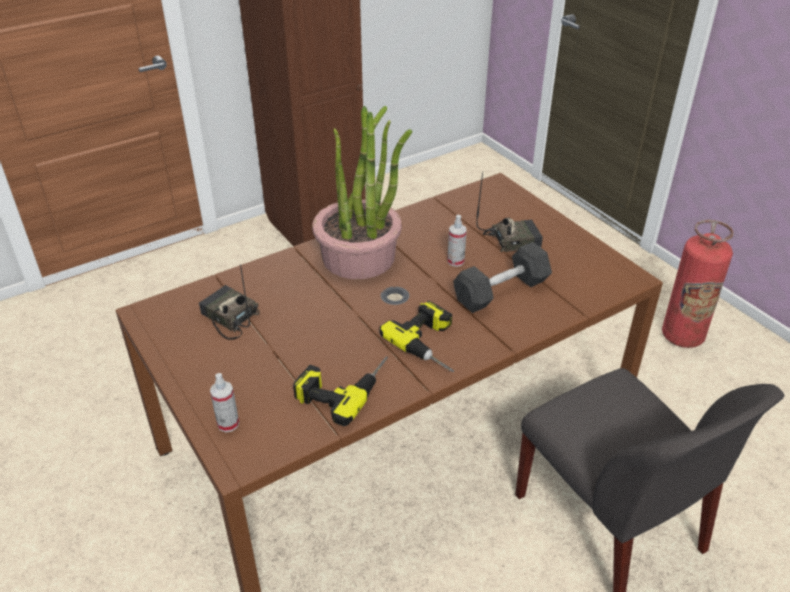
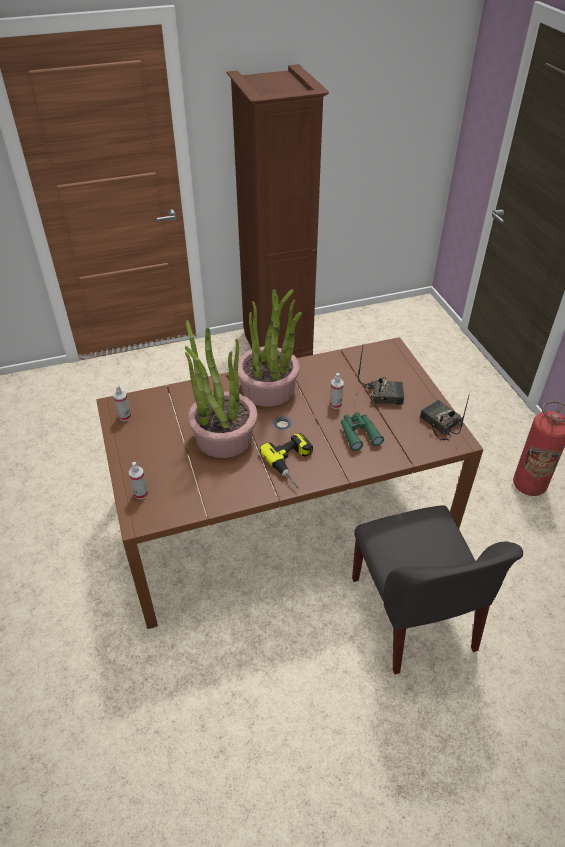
camera: 15 degrees right, 5 degrees up
radio [199,264,260,340] -> radio moved to [420,394,470,440]
power drill [293,357,388,426] -> none
grey dumbbell [453,242,552,313] -> green binoculars [341,412,384,451]
none -> spray bottle [113,385,131,421]
none -> potted plant [185,320,258,458]

